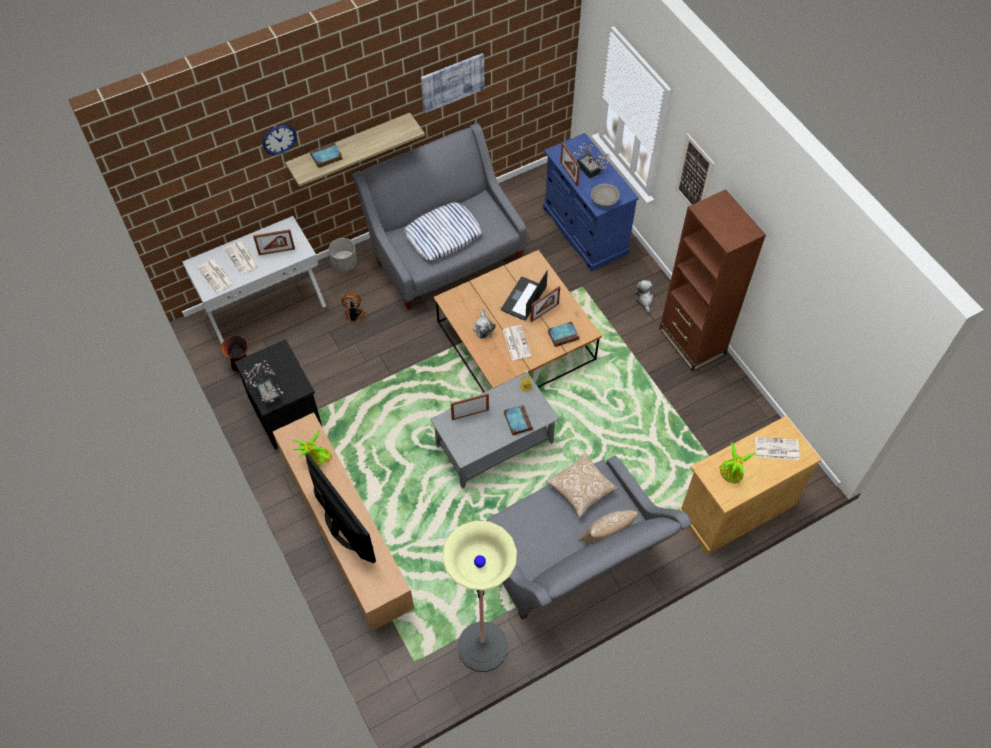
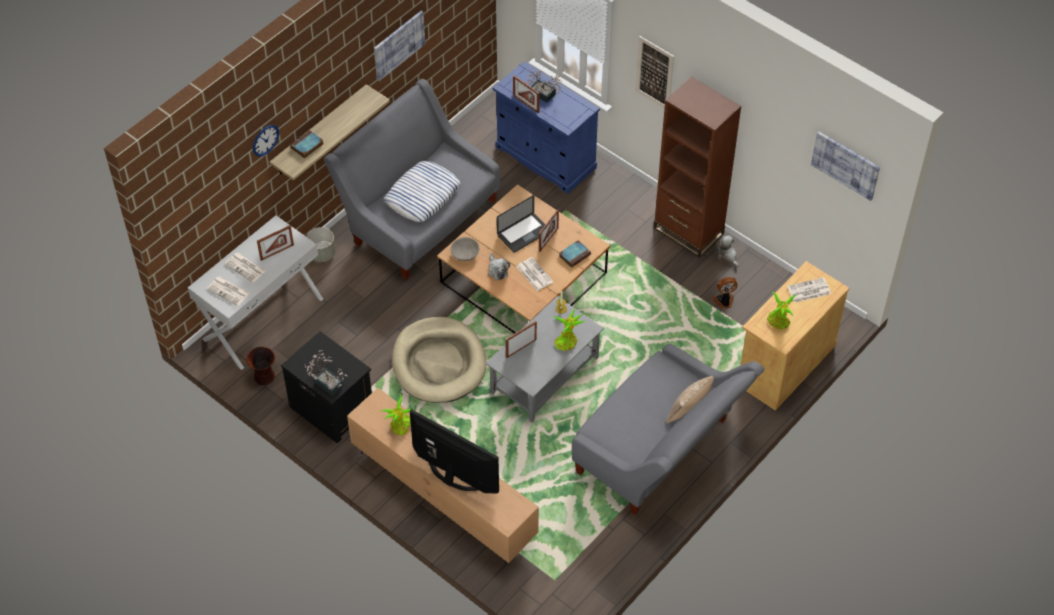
camera: 20 degrees left, 5 degrees down
fan [341,293,366,323] -> fan moved to [712,277,737,309]
floor lamp [442,521,517,672] -> none
laptop [501,270,548,320] -> laptop turned 135 degrees counterclockwise [497,195,546,253]
book [504,405,533,436] -> potted plant [553,309,585,351]
pillow [546,453,618,518] -> none
grey bowl [591,183,620,207] -> grey bowl moved to [450,237,479,261]
plush toy [633,280,653,313] -> plush toy moved to [716,235,739,267]
none -> beige dog bed [392,317,486,403]
none -> picture [811,131,880,201]

